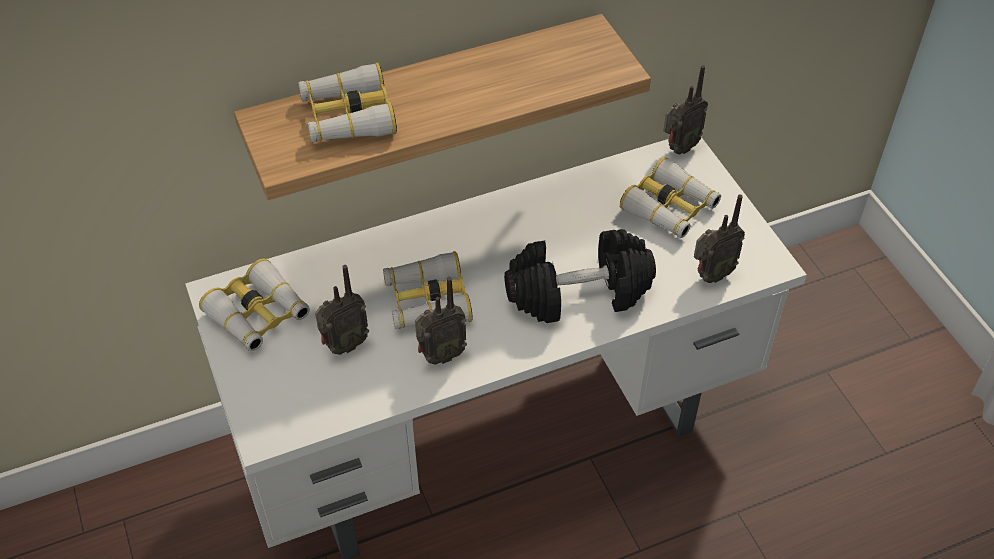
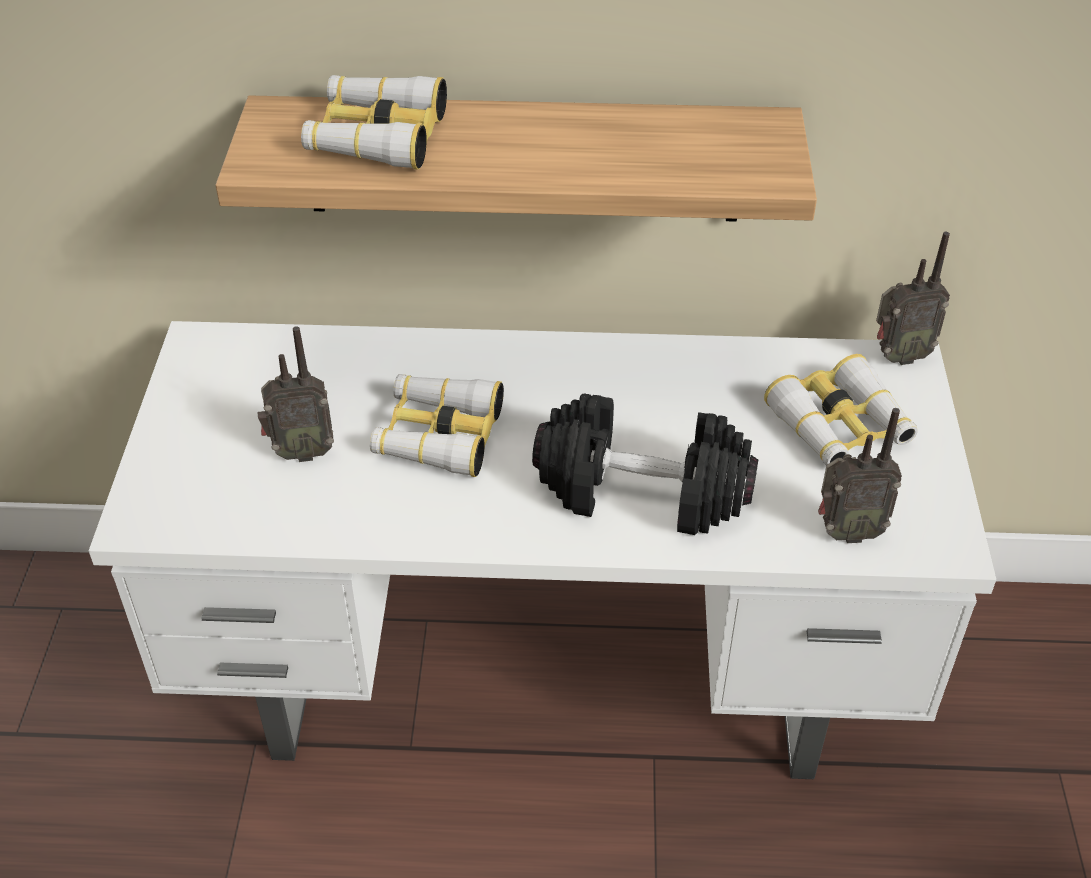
camera: 25 degrees right, 5 degrees down
binoculars [199,258,310,351] -> none
radio [415,277,467,365] -> none

